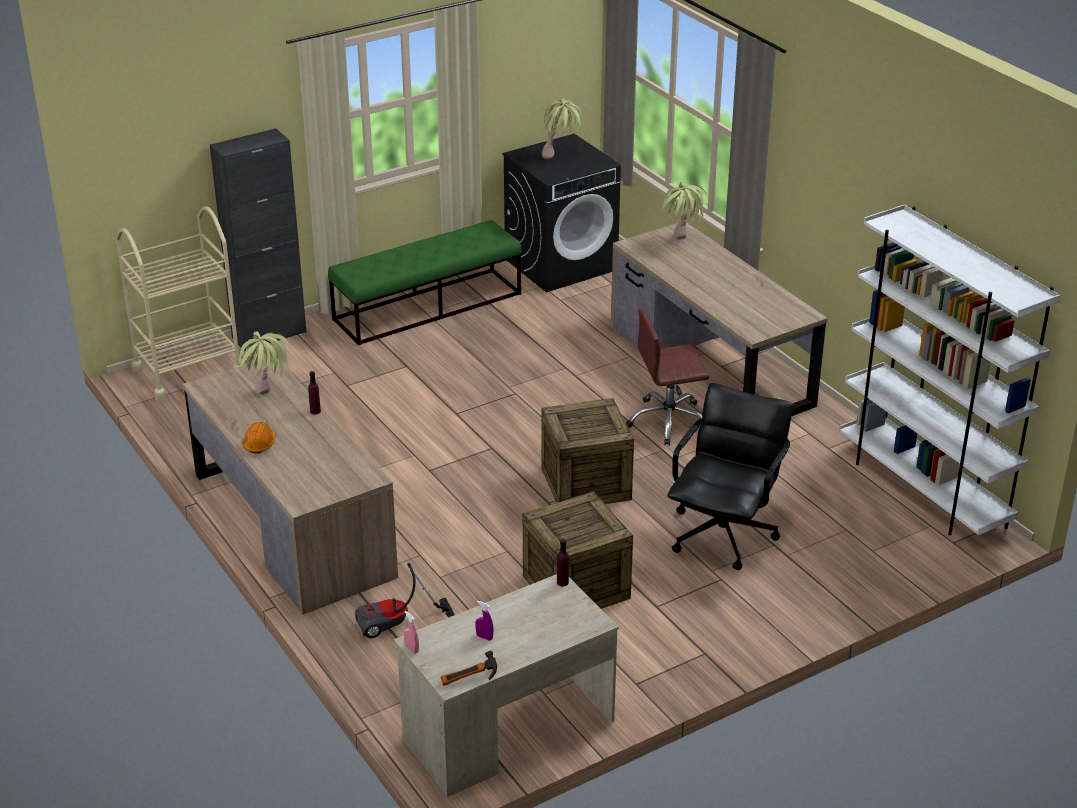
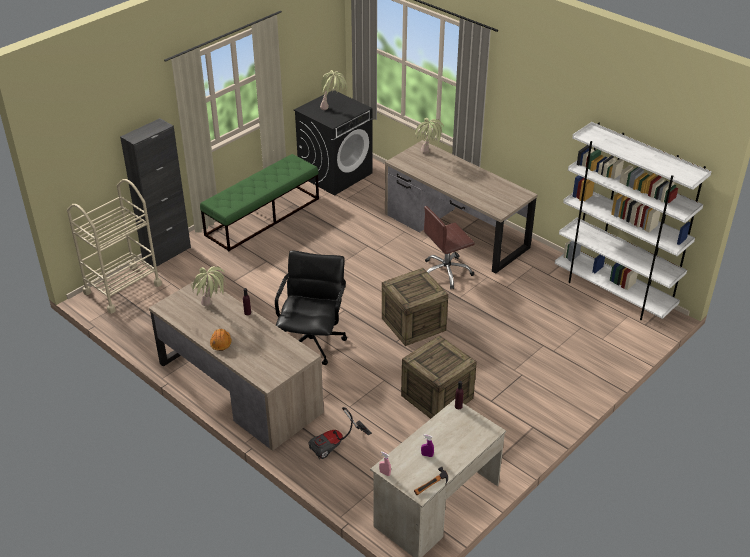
camera: 15 degrees left, 5 degrees up
black office chair [667,383,794,570] -> black office chair moved to [275,250,347,365]

